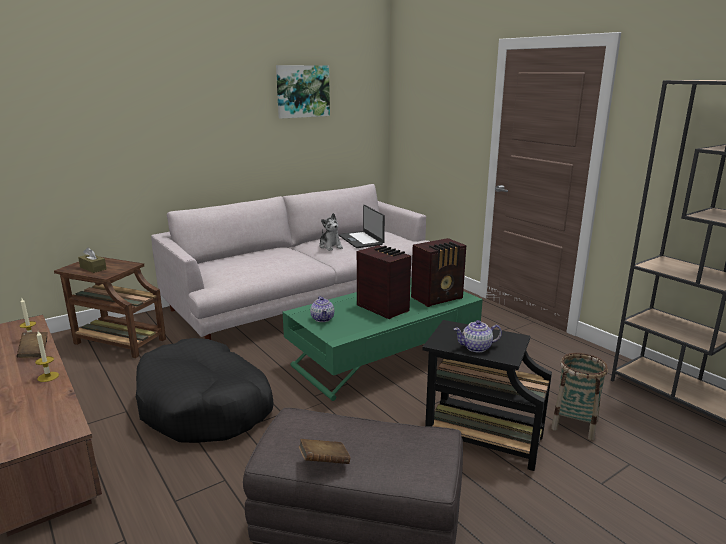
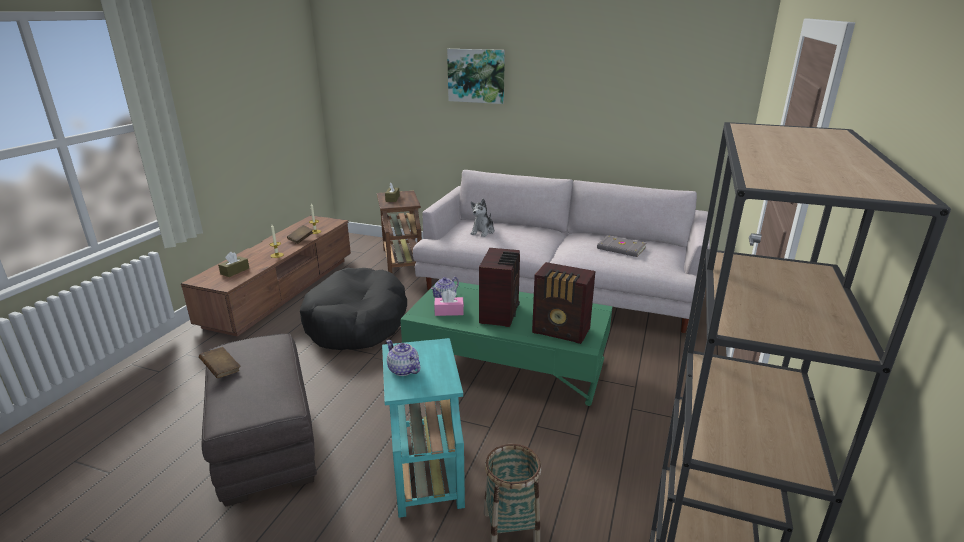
camera: 55 degrees right, 5 degrees up
picture [276,65,330,119] -> picture moved to [447,49,505,104]
plush toy [319,213,343,251] -> plush toy moved to [470,199,494,237]
laptop [338,205,385,248] -> grey book [597,235,646,257]
black side table [423,320,552,471] -> turquoise side table [382,338,465,518]
none -> brown tissue box [218,252,249,277]
none -> pink tissue box [434,290,464,316]

